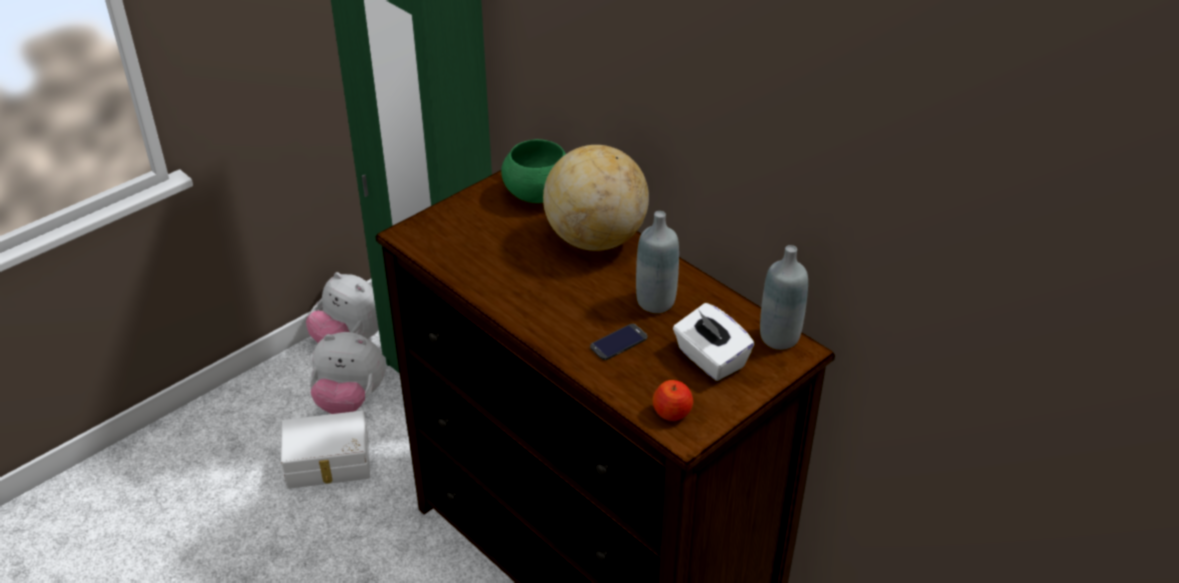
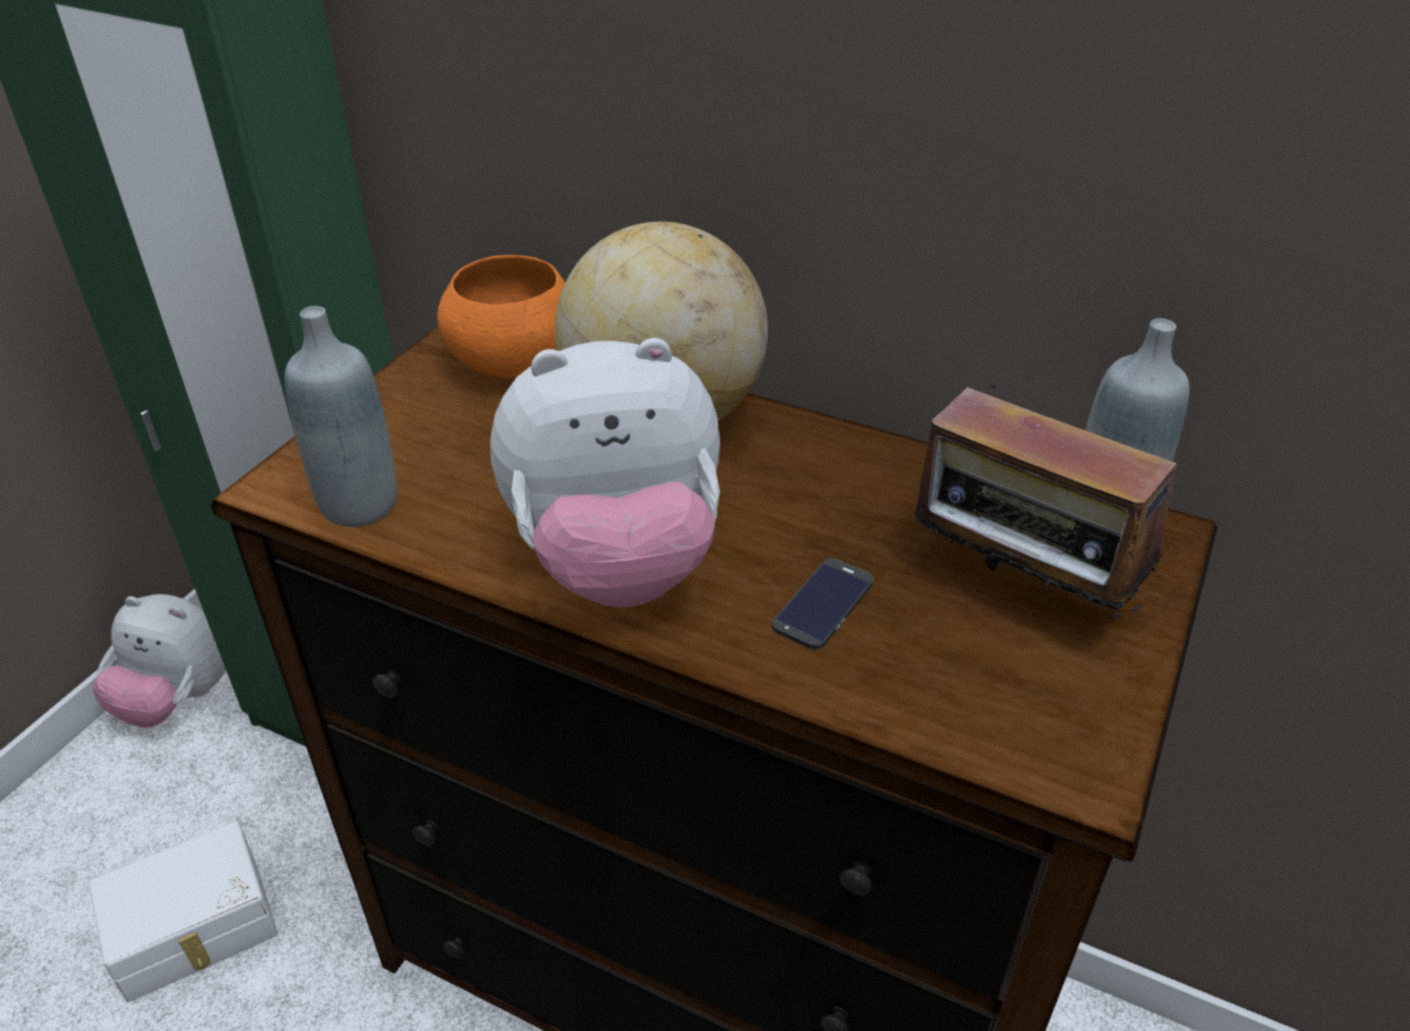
camera: 20 degrees left, 0 degrees up
plush toy [310,332,386,414] -> plush toy moved to [490,338,720,607]
green bowl [501,139,566,203] -> orange bowl [437,255,565,377]
grey bottle [636,211,679,313] -> grey bottle moved to [285,306,397,527]
apple [653,380,693,421] -> none
white tissue box [673,303,754,381] -> radio [914,373,1176,618]

